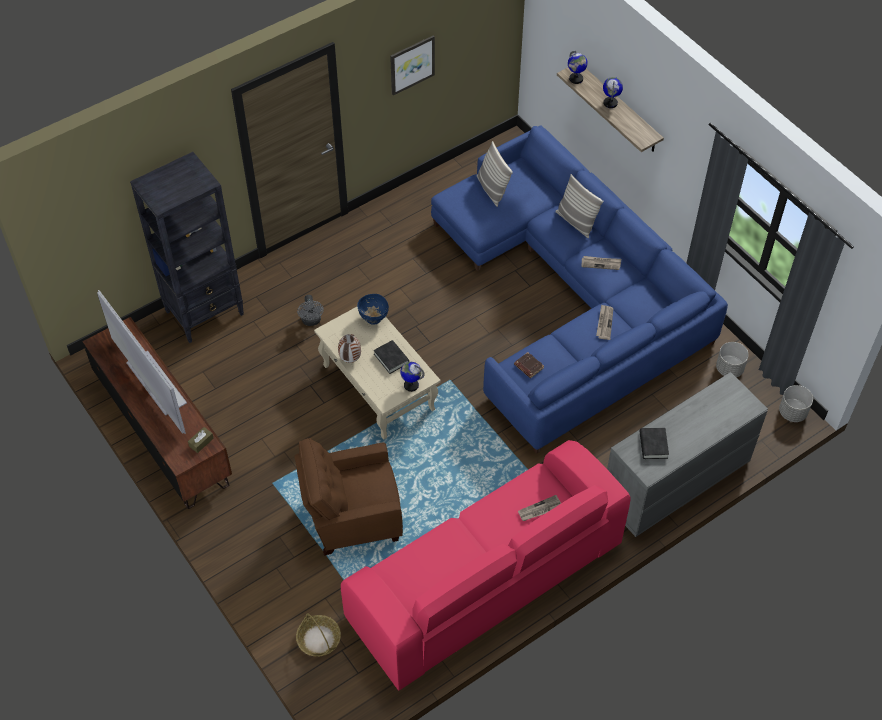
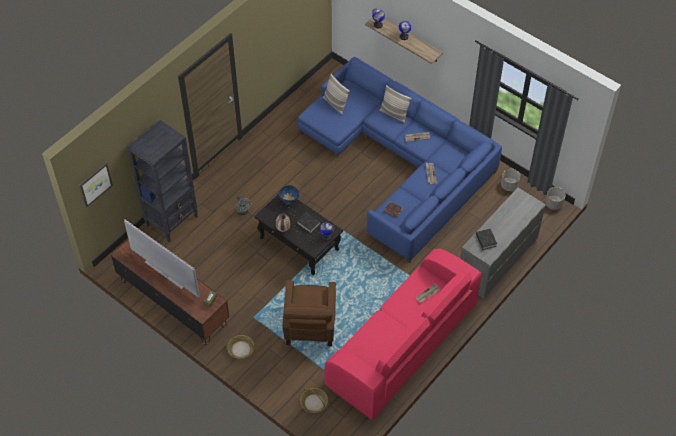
camera: 15 degrees left, 0 degrees up
brown armchair [294,438,403,556] -> brown armchair turned 60 degrees counterclockwise [282,280,336,346]
beige coffee table [314,307,441,440] -> black coffee table [254,194,343,275]
picture [390,35,435,95] -> picture moved to [79,163,113,208]
none -> basket [227,335,254,359]

